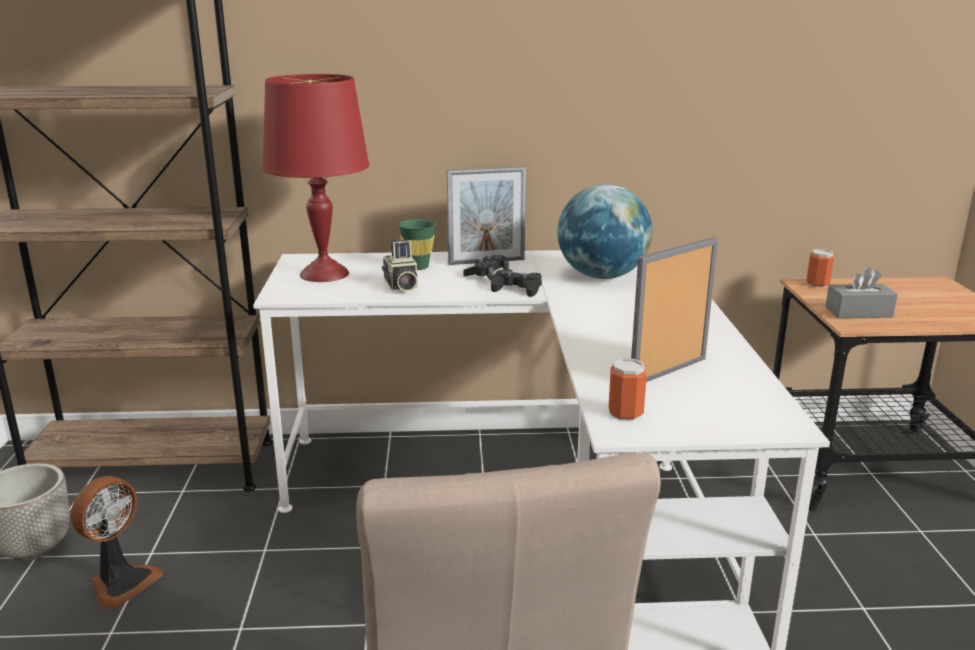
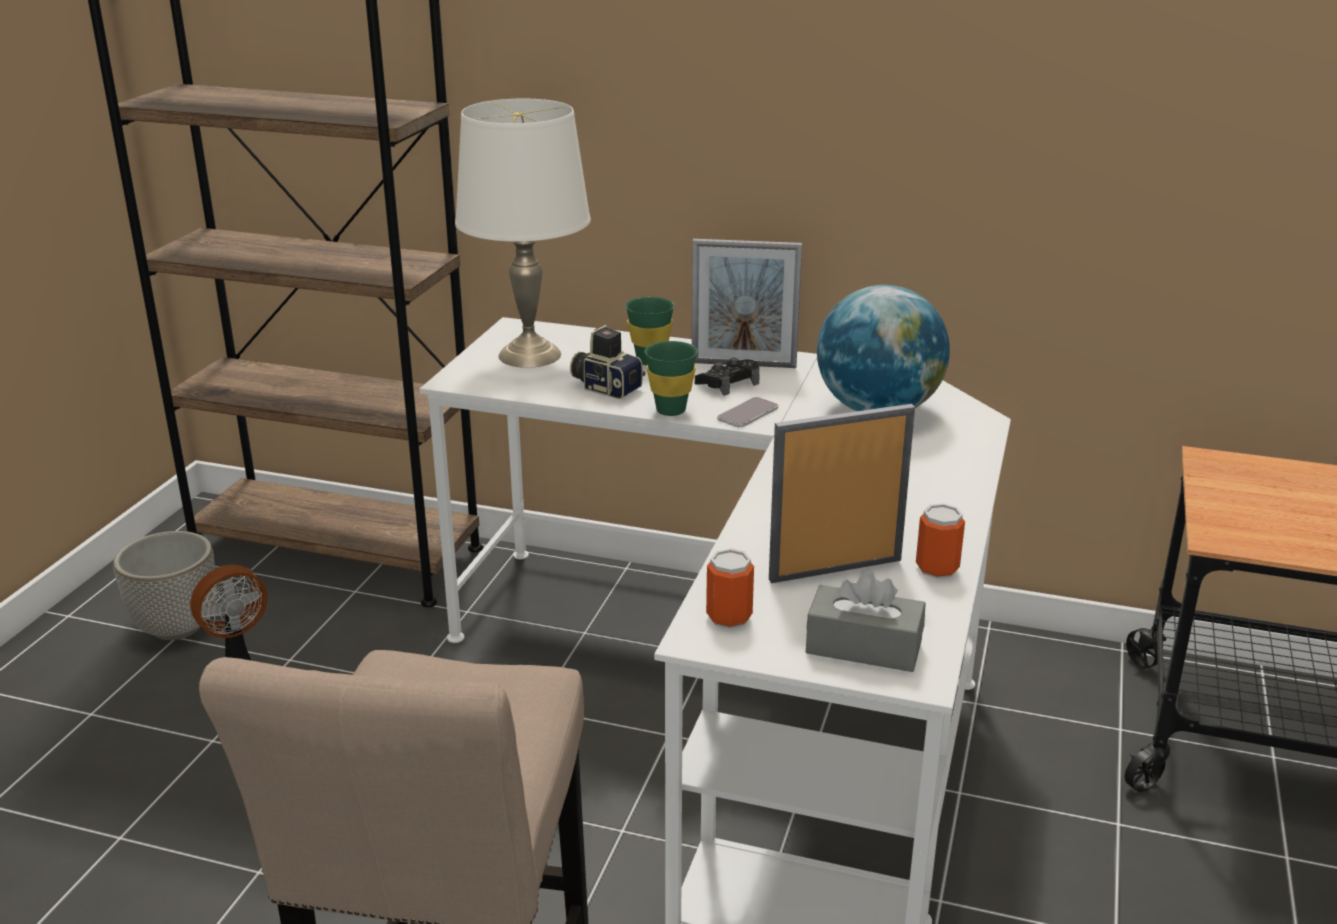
camera: 20 degrees right, 5 degrees up
red table lamp [262,74,370,282] -> white table lamp [455,99,591,368]
camera [382,239,418,292] -> camera turned 120 degrees clockwise [570,325,645,399]
black game controller [491,269,542,297] -> phone [717,397,778,428]
can [806,249,834,288] -> can moved to [916,504,965,578]
grey tissue box [825,267,898,318] -> grey tissue box moved to [806,570,926,672]
none -> green cup [644,341,698,416]

